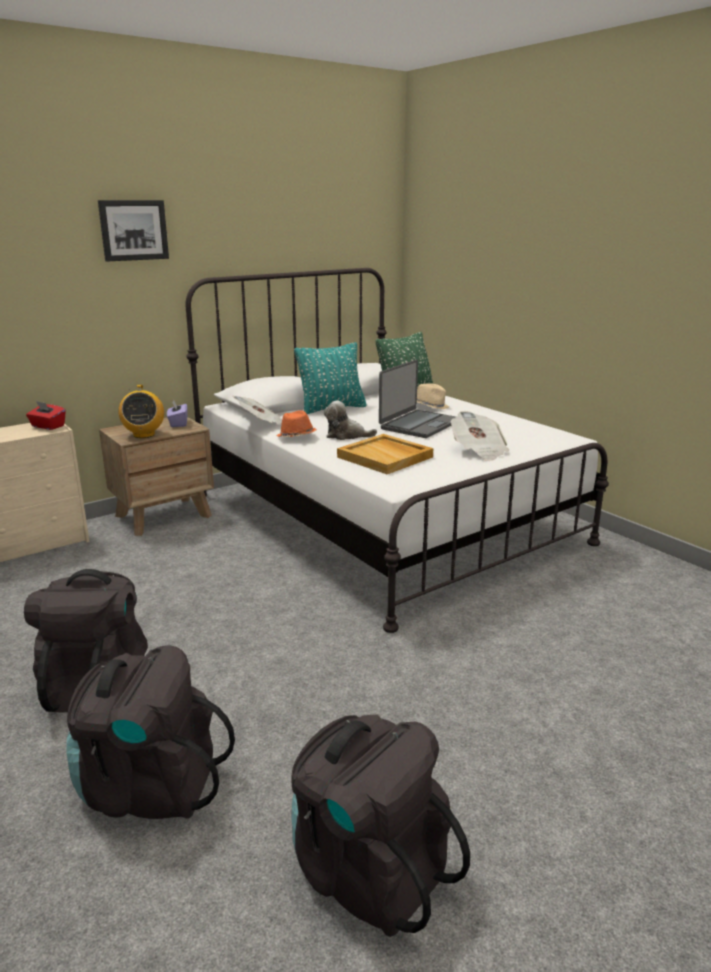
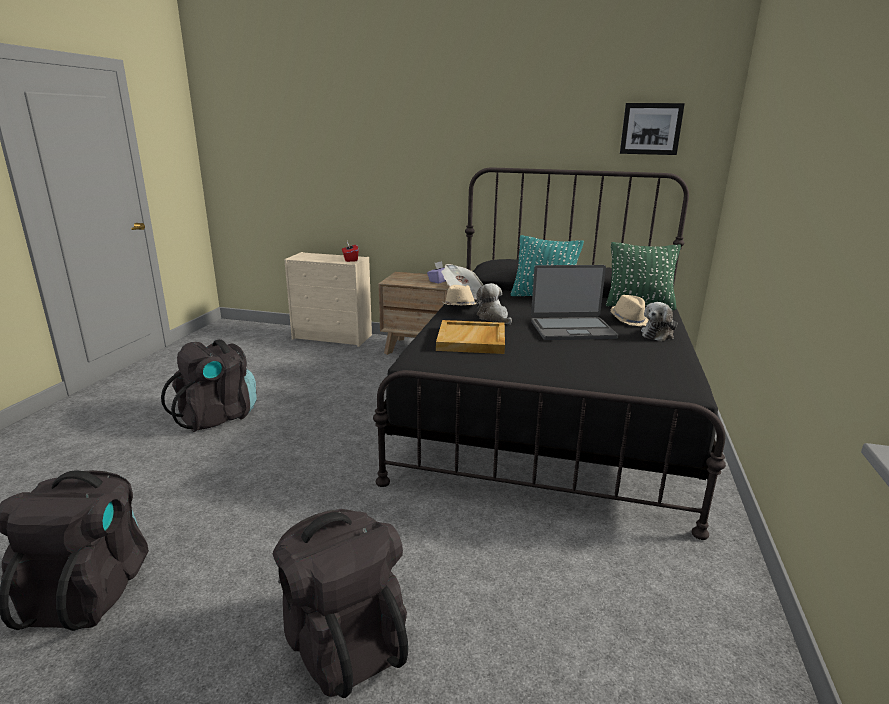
camera: 50 degrees right, 0 degrees up
black backpack [66,645,235,819] -> black backpack moved to [273,509,408,698]
picture [98,200,169,262] -> picture moved to [620,103,685,155]
radio [118,385,164,438] -> none
white bed [186,268,609,633] -> black bed [373,167,726,540]
orange hat [276,410,316,437] -> beige hat [442,285,476,306]
newspaper [451,411,509,461] -> none
none -> plush toy [641,302,678,341]

